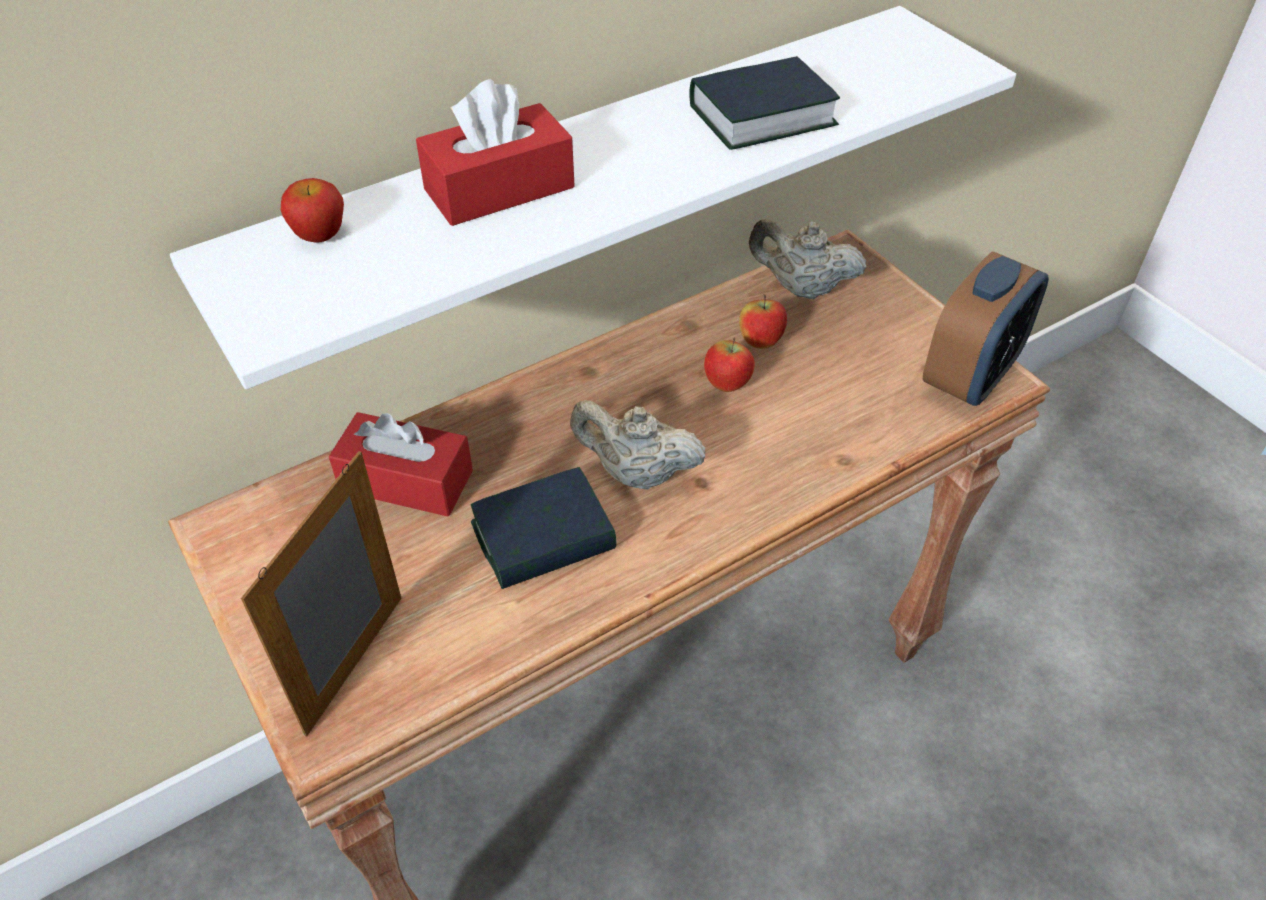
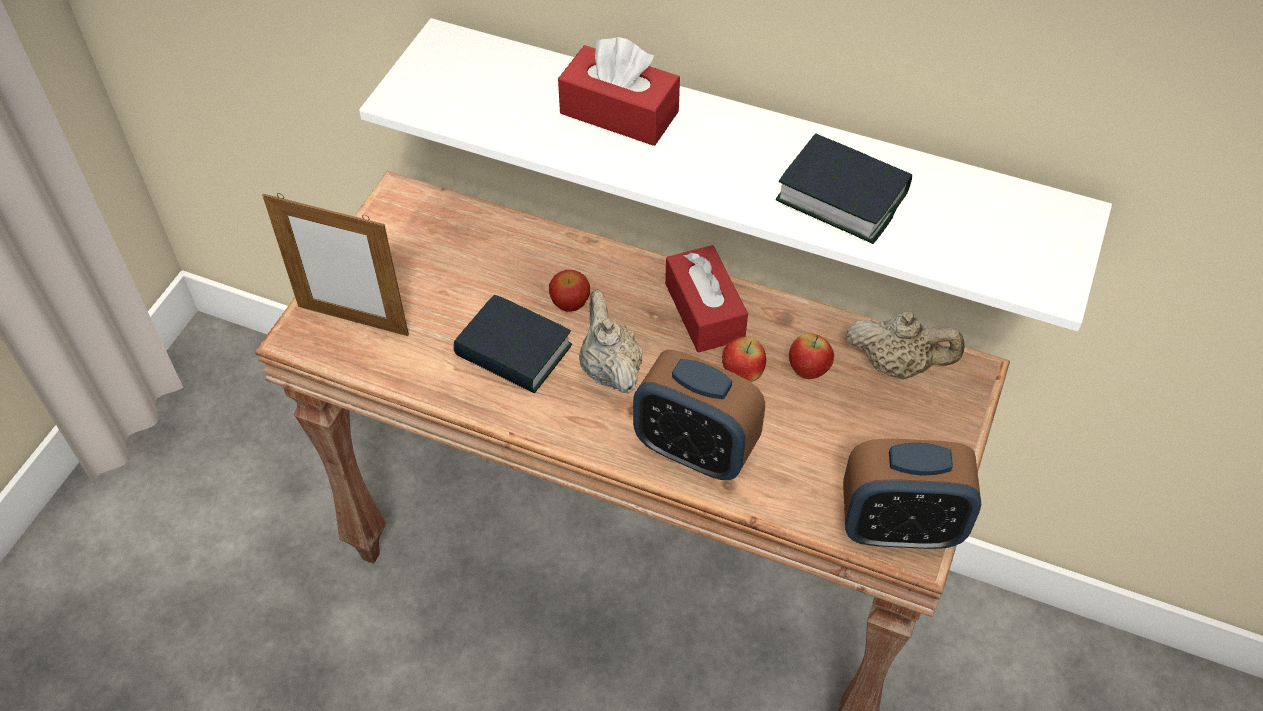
camera: 55 degrees right, 5 degrees up
picture frame [241,451,402,737] -> picture frame turned 150 degrees counterclockwise [262,193,409,336]
apple [281,178,344,243] -> apple moved to [549,270,590,312]
red tissue box [329,412,473,516] -> red tissue box moved to [665,245,748,353]
beige teapot [749,219,867,299] -> beige teapot turned 120 degrees clockwise [847,311,965,380]
none -> alarm clock [633,350,765,480]

